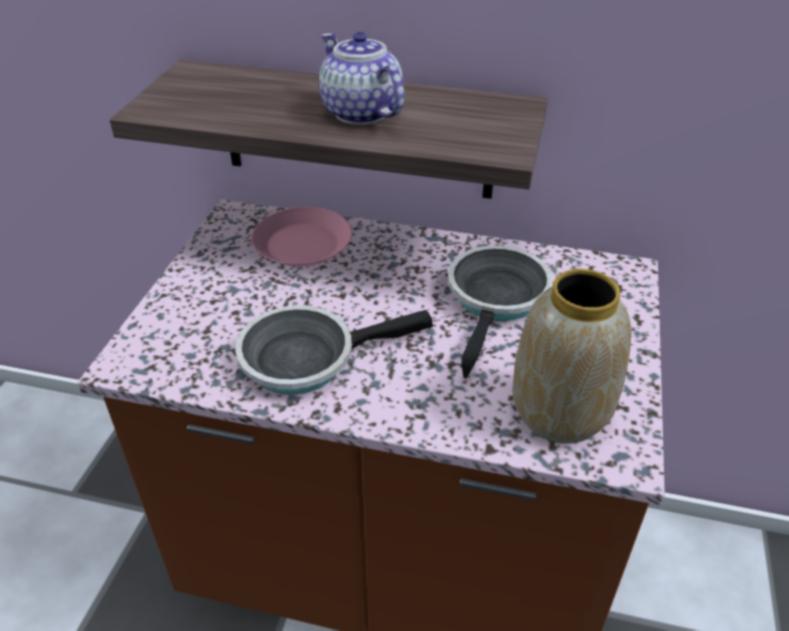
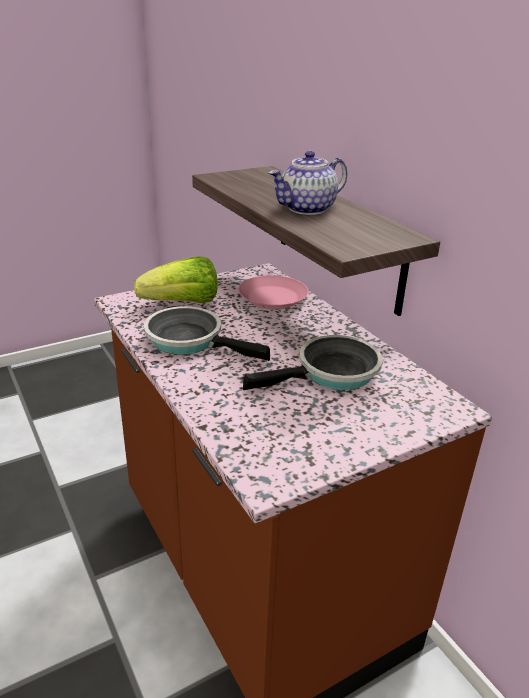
camera: 45 degrees right, 10 degrees down
teapot [319,31,404,125] -> teapot turned 135 degrees counterclockwise [268,151,347,215]
vase [513,269,631,443] -> none
none -> lettuce [134,256,218,303]

